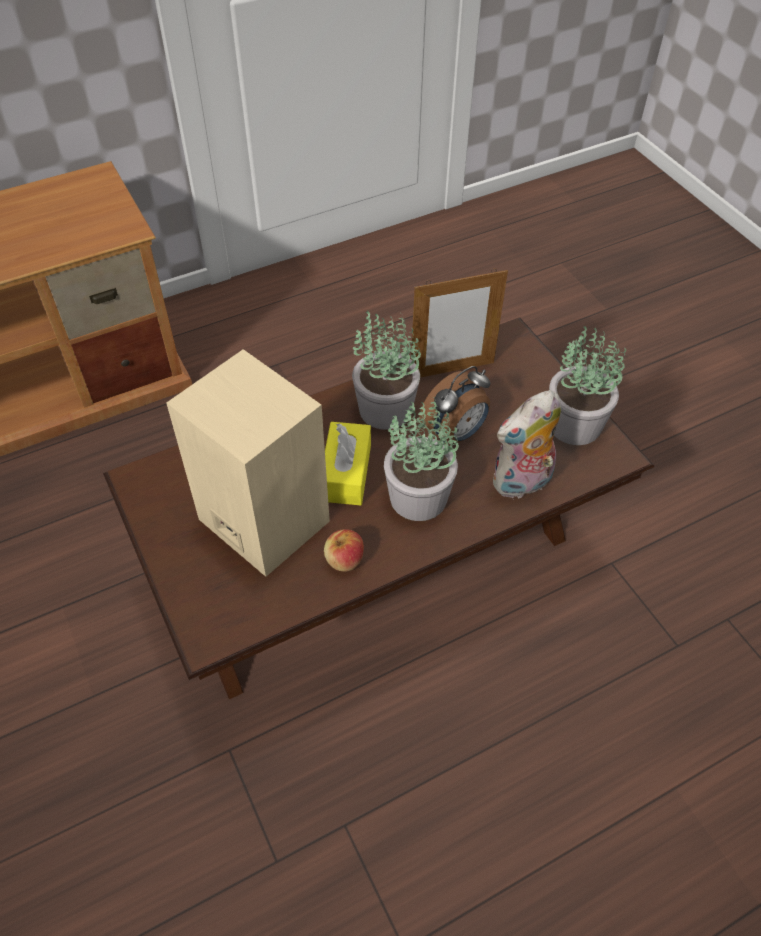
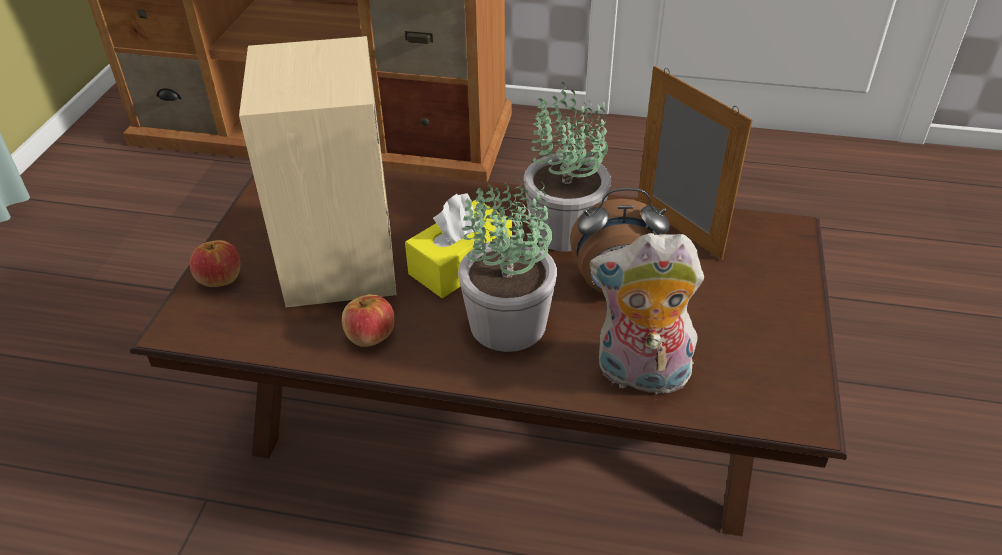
camera: 40 degrees right, 10 degrees down
picture frame [411,269,508,378] -> picture frame turned 150 degrees counterclockwise [637,66,753,260]
potted plant [549,326,626,445] -> none
none -> apple [190,240,240,287]

